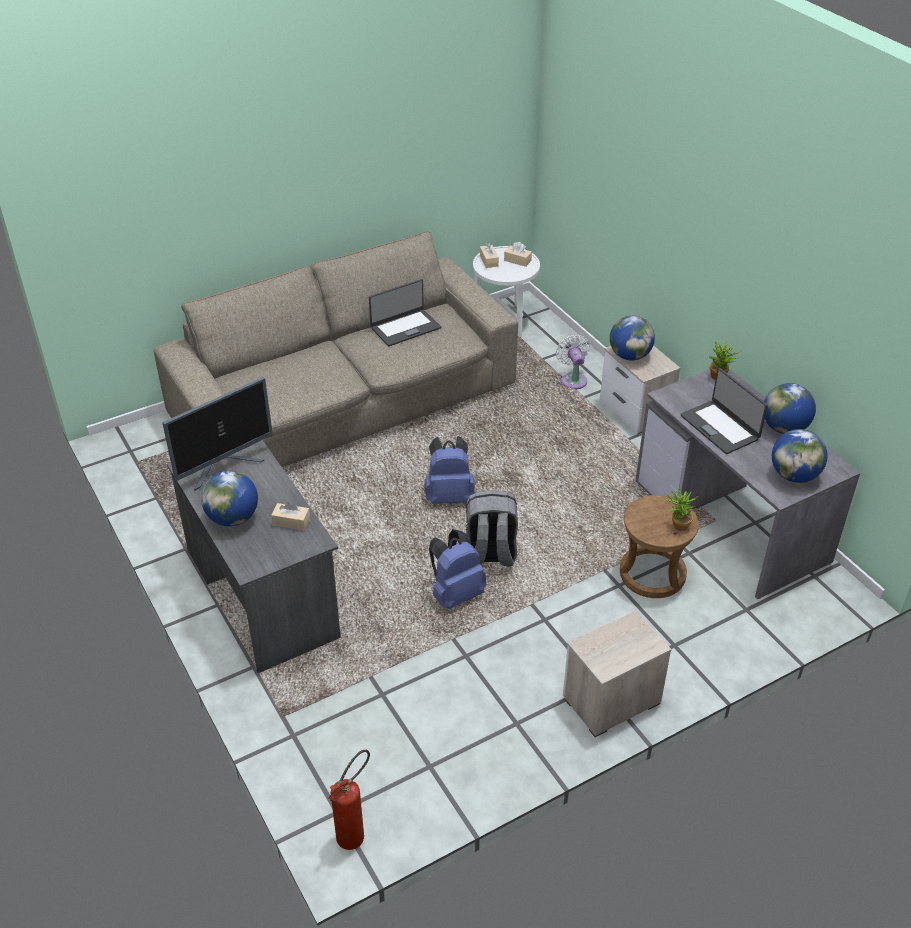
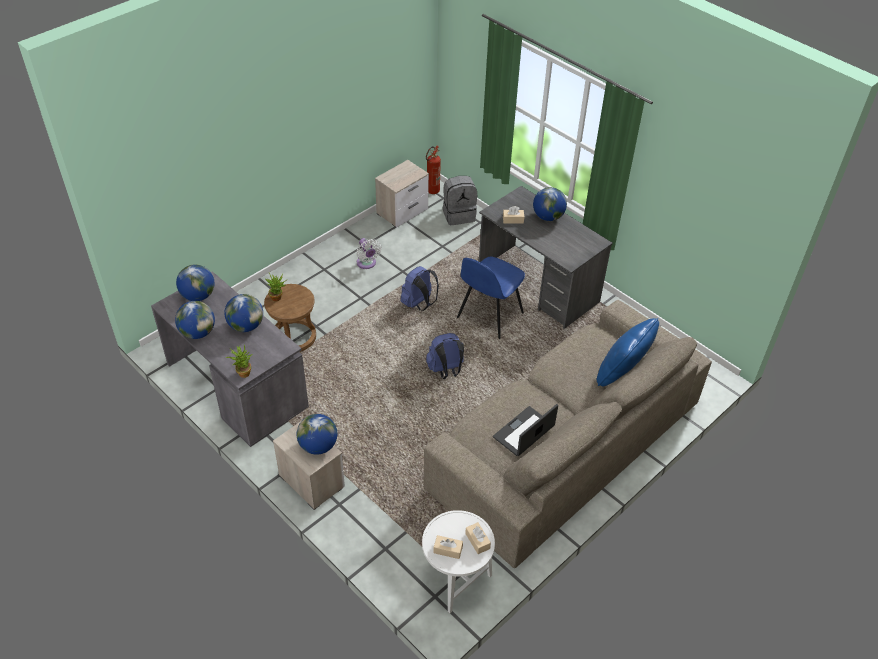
camera: 165 degrees right, 5 degrees up
monitor [163,377,273,491] -> none
grey backpack [466,490,518,566] -> grey backpack moved to [443,176,477,225]
white fan [556,335,590,389] -> white fan moved to [356,238,382,269]
nightstand [563,610,672,737] -> nightstand moved to [375,160,429,227]
laptop [680,368,768,454] -> globe [224,294,263,332]
none -> blue chair [457,257,525,339]
none -> blue pillow [596,318,659,386]

